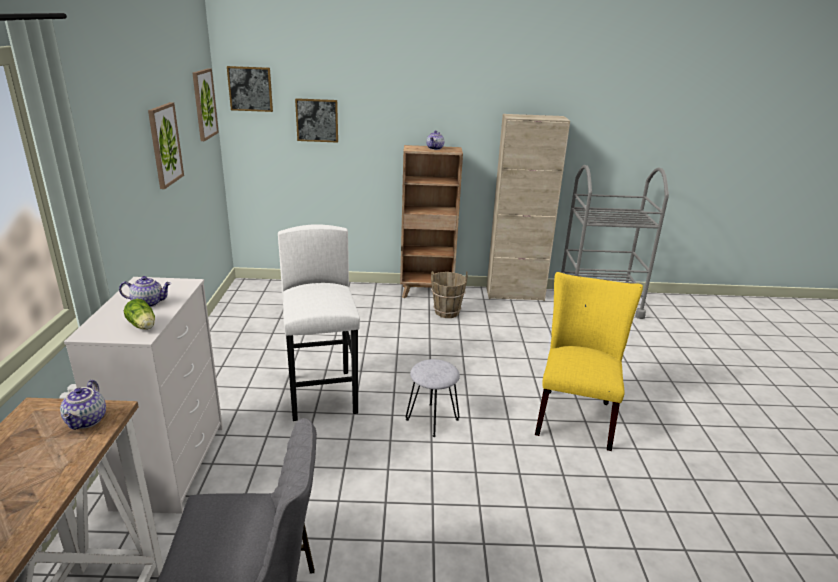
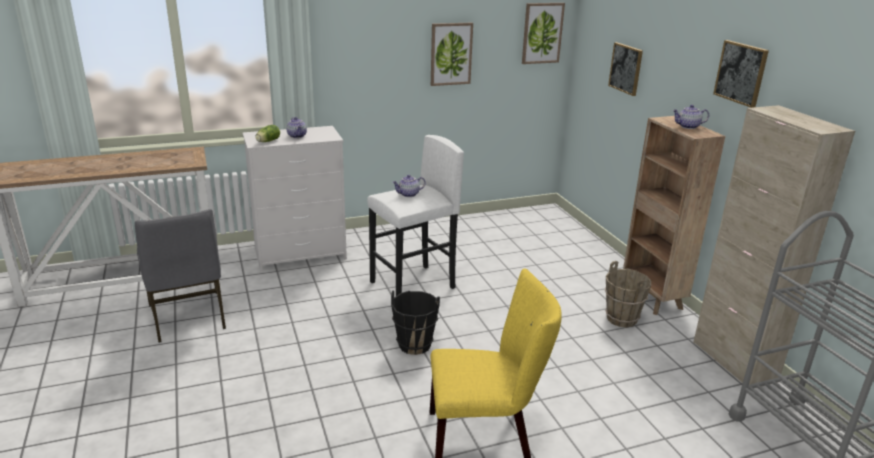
camera: 70 degrees right, 0 degrees up
teapot [60,380,106,430] -> teapot moved to [392,175,426,197]
picture [227,66,273,112] -> picture moved to [713,40,769,108]
grey stool [406,359,460,437] -> black bucket [391,291,440,355]

